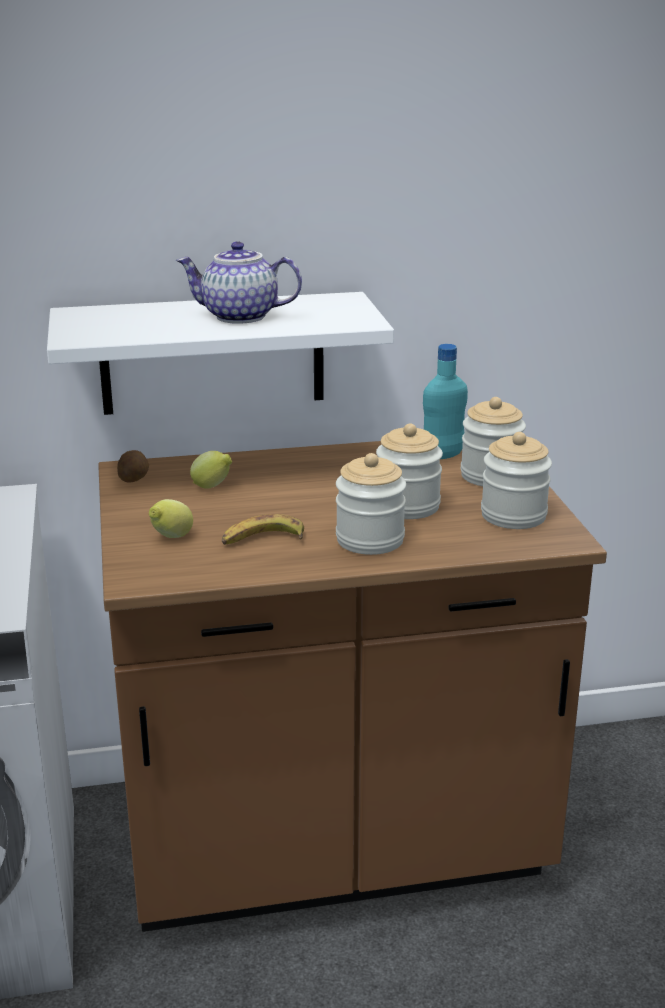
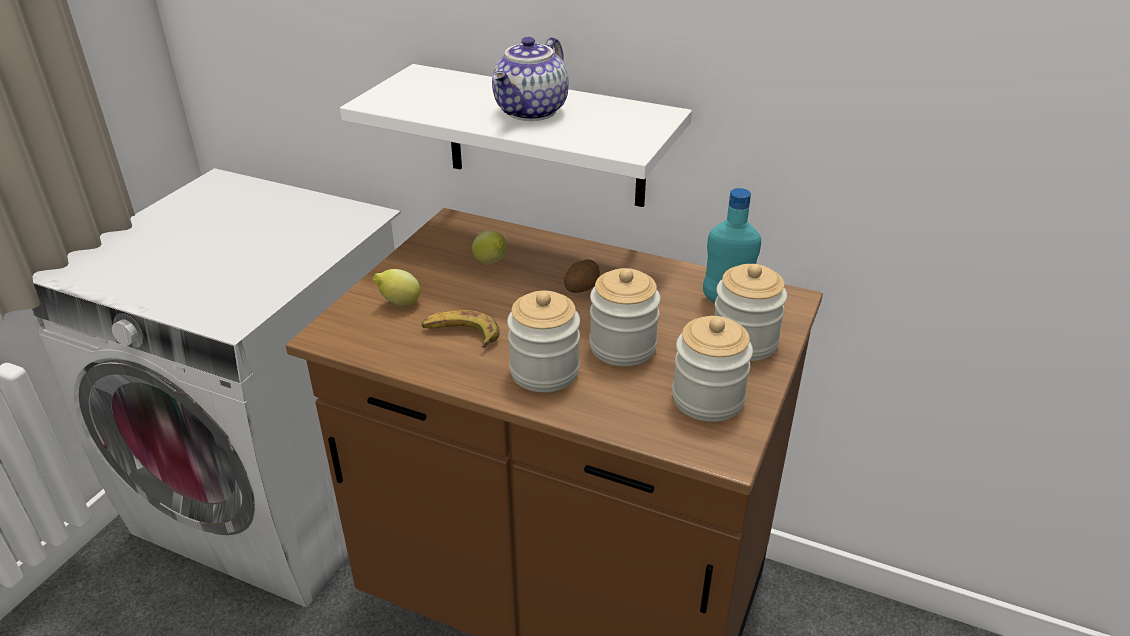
camera: 35 degrees right, 10 degrees up
potato [117,450,149,482] -> potato moved to [564,259,600,293]
teapot [176,241,302,324] -> teapot turned 105 degrees counterclockwise [492,37,569,121]

